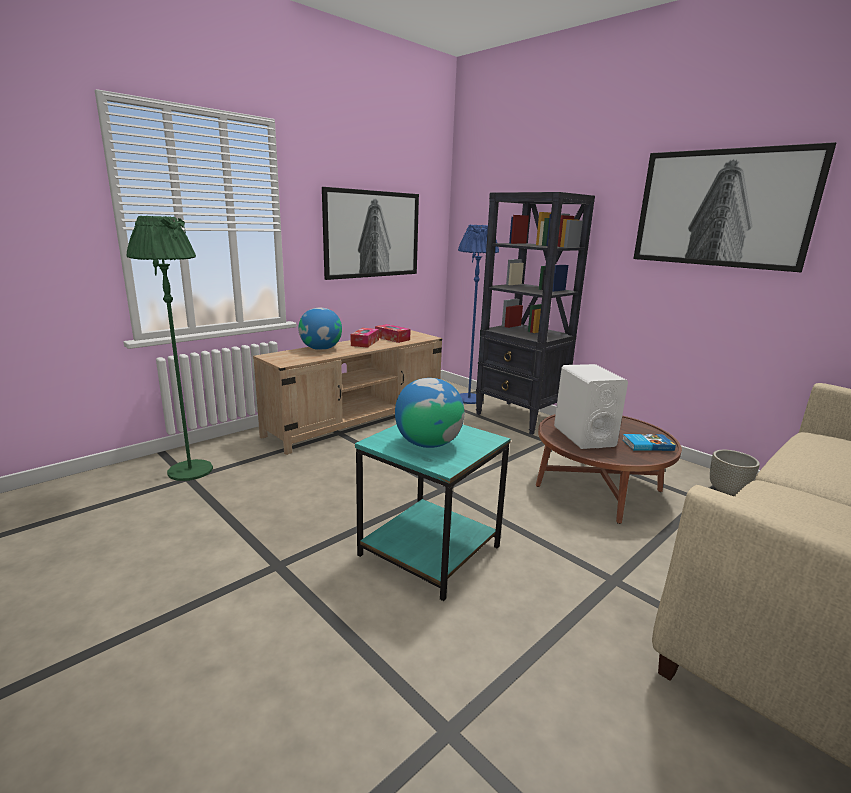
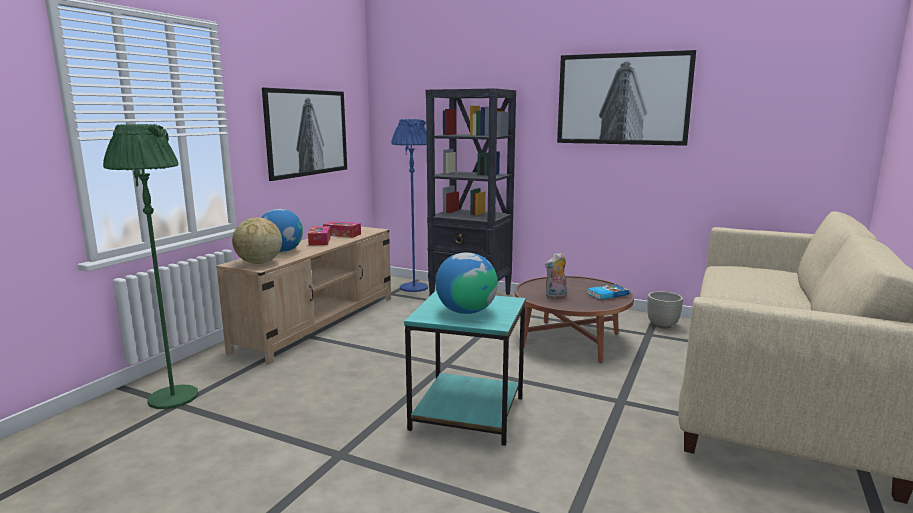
camera: 20 degrees left, 5 degrees down
white speaker [554,364,628,449] -> plush toy [545,252,567,298]
none -> globe [232,217,282,264]

